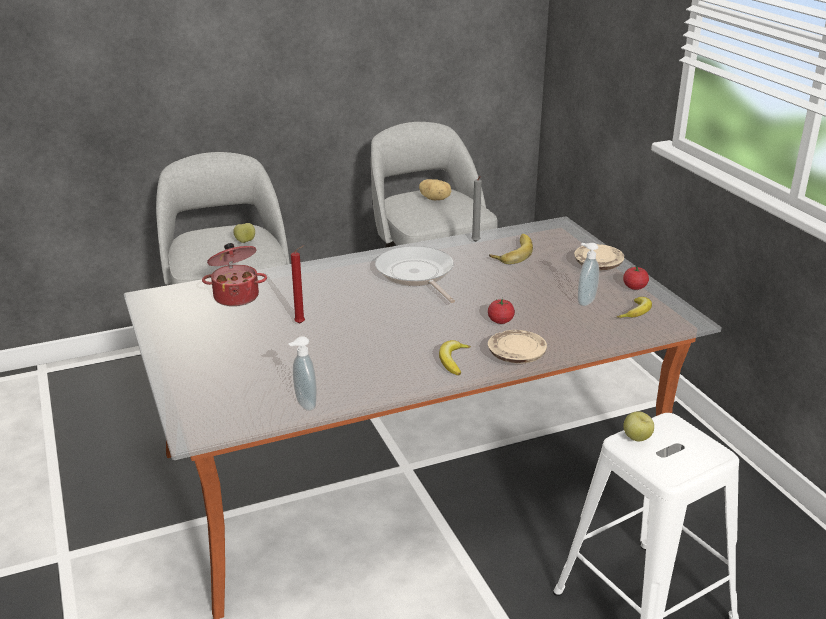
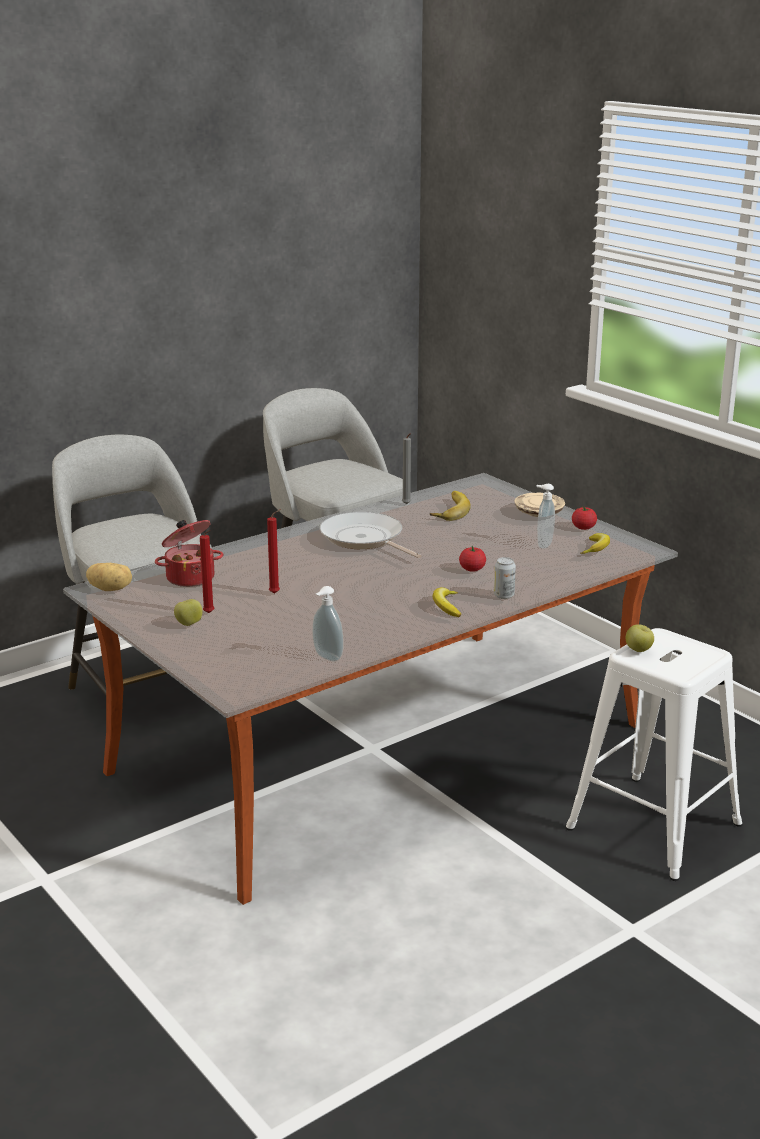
camera: 15 degrees left, 5 degrees down
apple [233,223,255,243] -> apple moved to [174,599,203,626]
potato [419,179,451,200] -> potato moved to [86,563,132,591]
beige plate [488,330,547,364] -> can [494,557,516,599]
none -> red candle [200,530,214,613]

